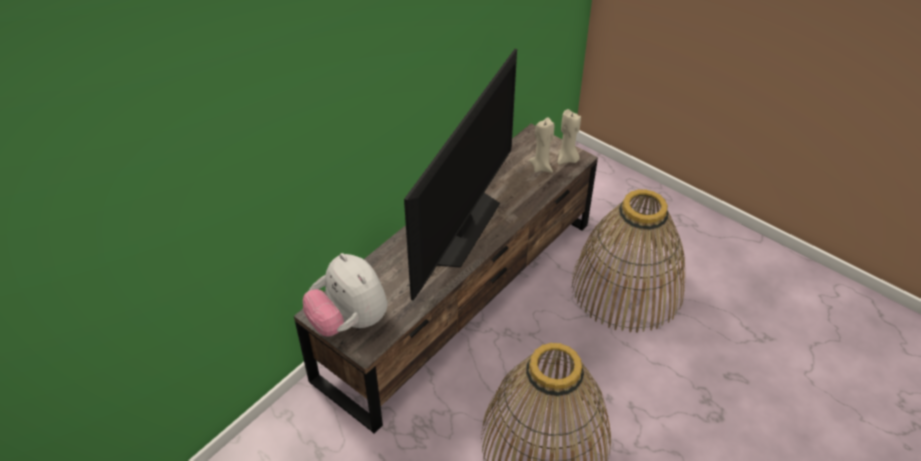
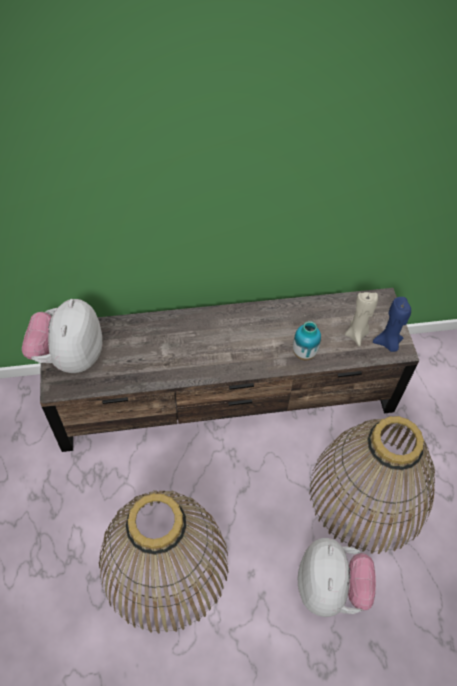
camera: 40 degrees right, 10 degrees up
television [404,49,517,300] -> none
beige candle [557,109,581,165] -> blue candle [373,297,411,352]
none -> vase [293,321,321,360]
none -> plush toy [298,538,376,617]

